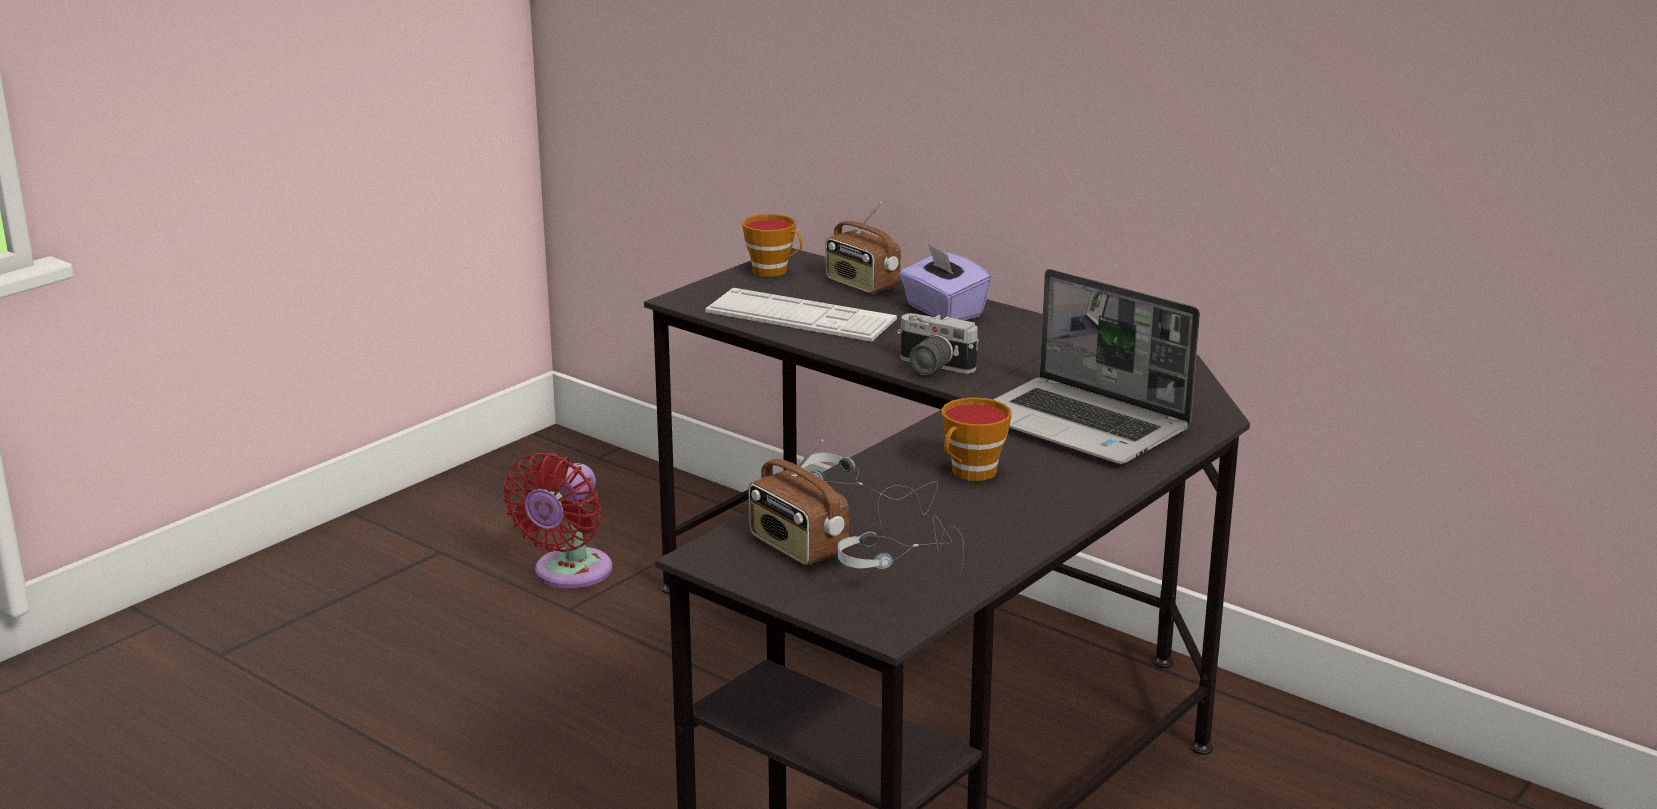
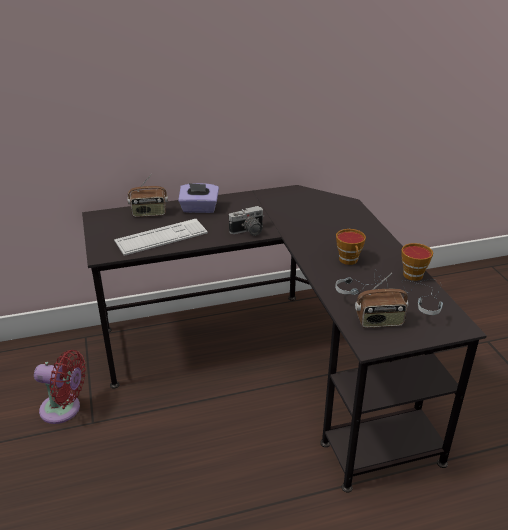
camera: 55 degrees left, 10 degrees up
red fan [503,453,612,588] -> red fan turned 45 degrees counterclockwise [34,350,86,424]
cup [742,214,802,277] -> cup moved to [401,243,433,281]
laptop [993,269,1200,464] -> none

